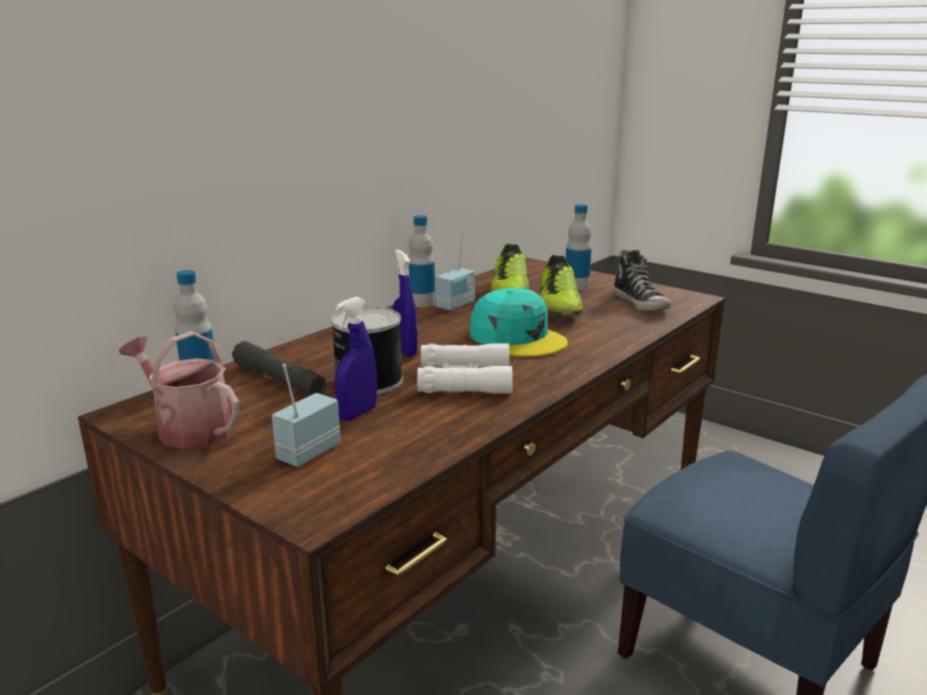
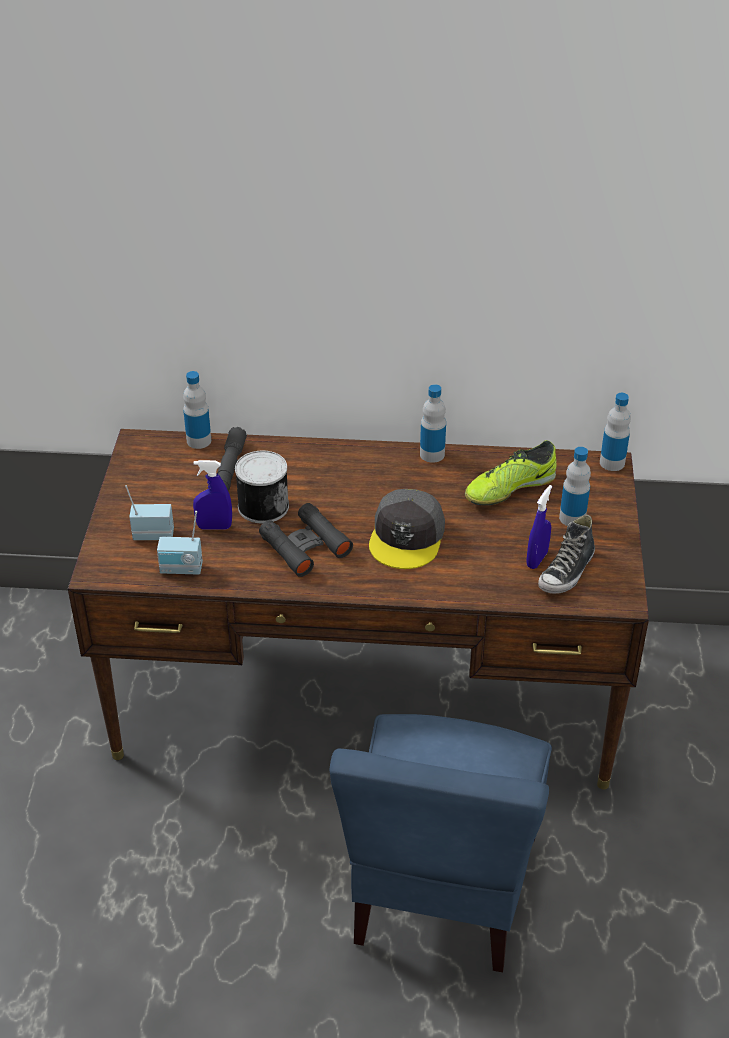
camera: 55 degrees right, 20 degrees up
watering can [119,331,240,449] -> none
blue spray bottle [393,249,417,357] -> blue spray bottle moved to [526,485,552,569]
white binoculars [417,343,513,394] -> black binoculars [259,503,353,577]
radio [435,232,475,311] -> radio moved to [157,511,203,574]
turquoise cap [470,288,568,357] -> grey cap [369,489,445,569]
shoe [540,255,583,315] -> none
none -> bottle [600,393,631,471]

